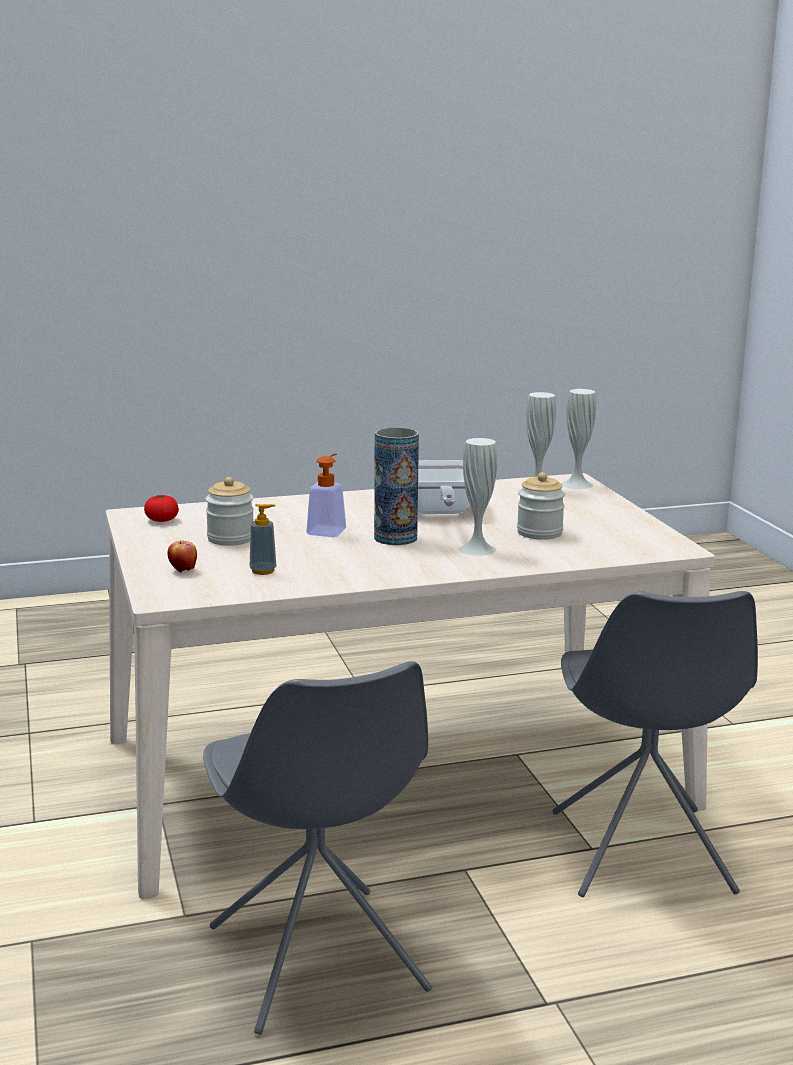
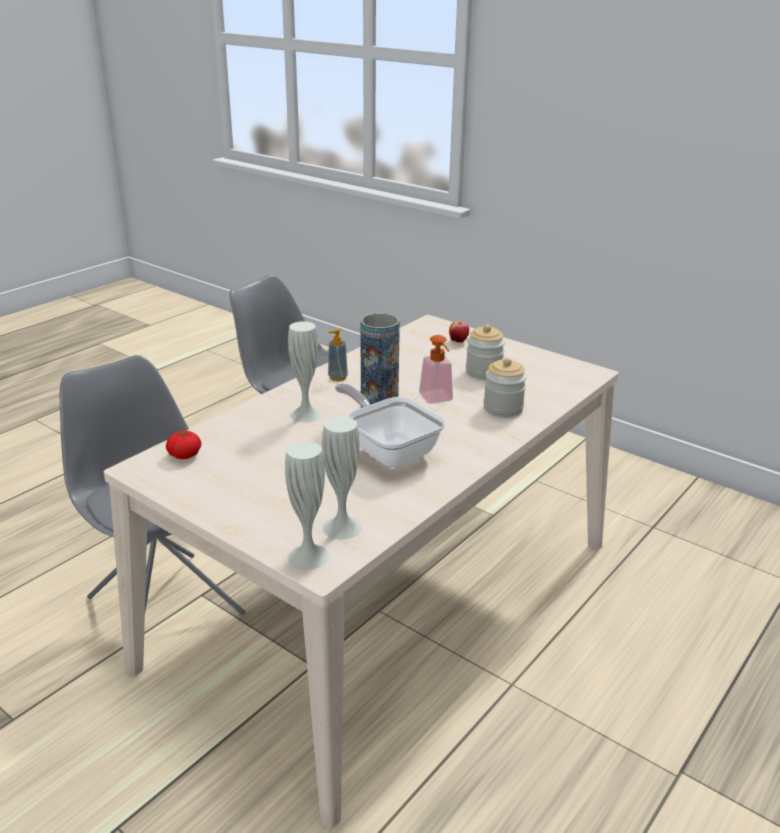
camera: 145 degrees right, 10 degrees up
tomato [144,495,179,522] -> tomato moved to [166,431,201,459]
soap dispenser [250,504,276,575] -> soap dispenser moved to [328,328,348,381]
jar [517,472,565,540] -> jar moved to [483,358,527,417]

